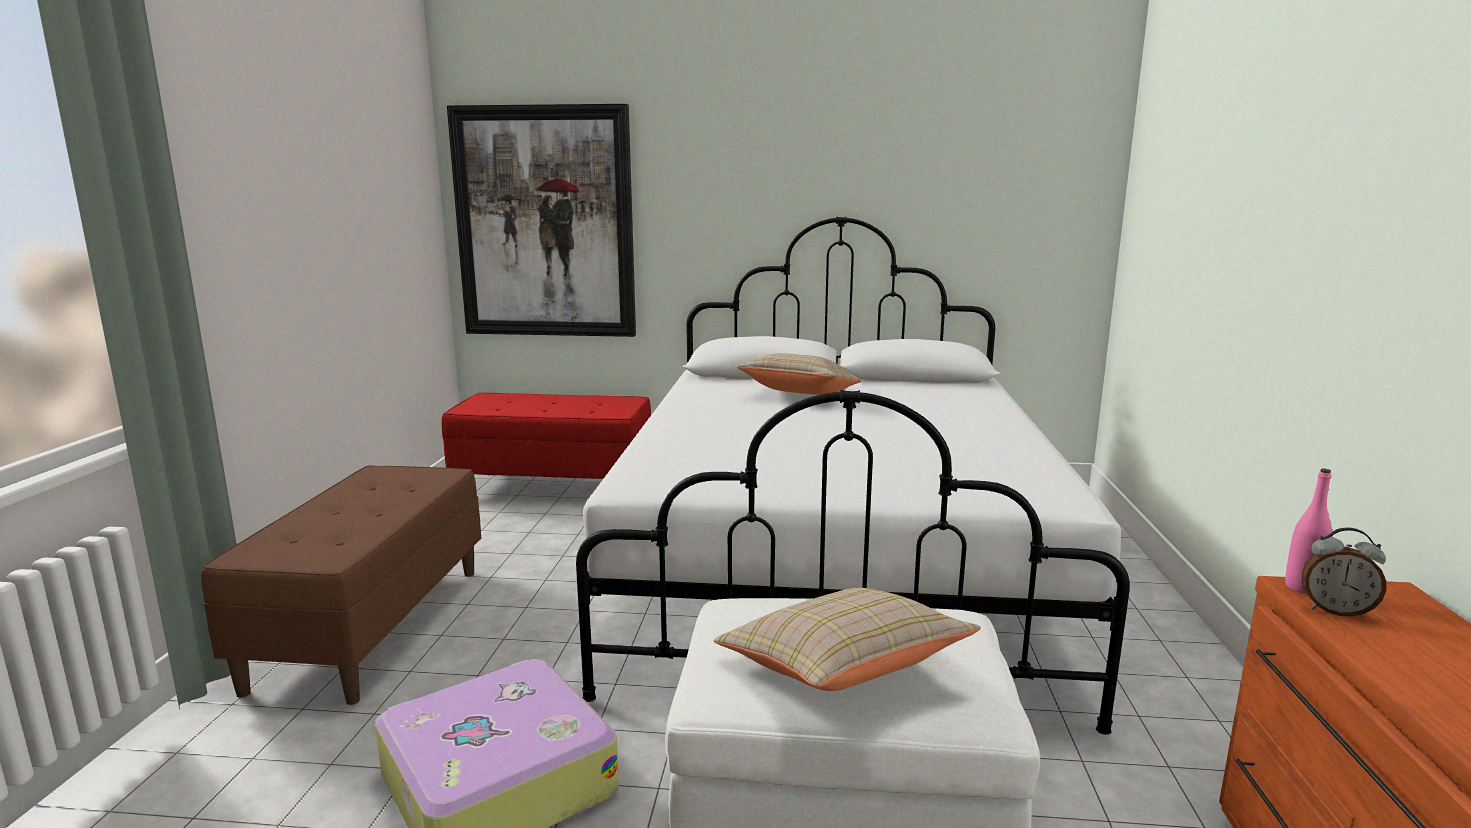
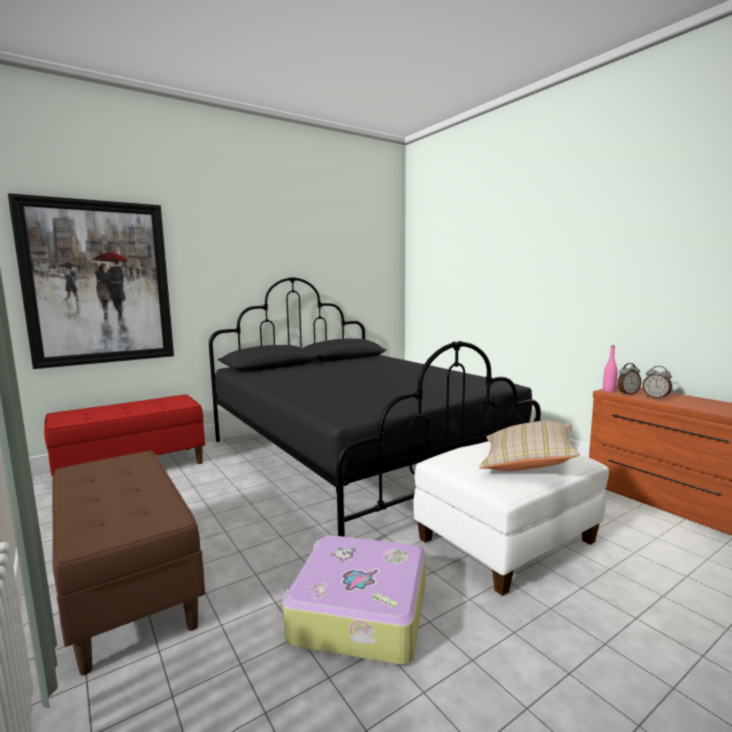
camera: 40 degrees left, 5 degrees down
white bed [576,217,1130,735] -> black bed [209,277,541,537]
beige pillow [737,353,862,395] -> none
none -> alarm clock [642,366,672,400]

